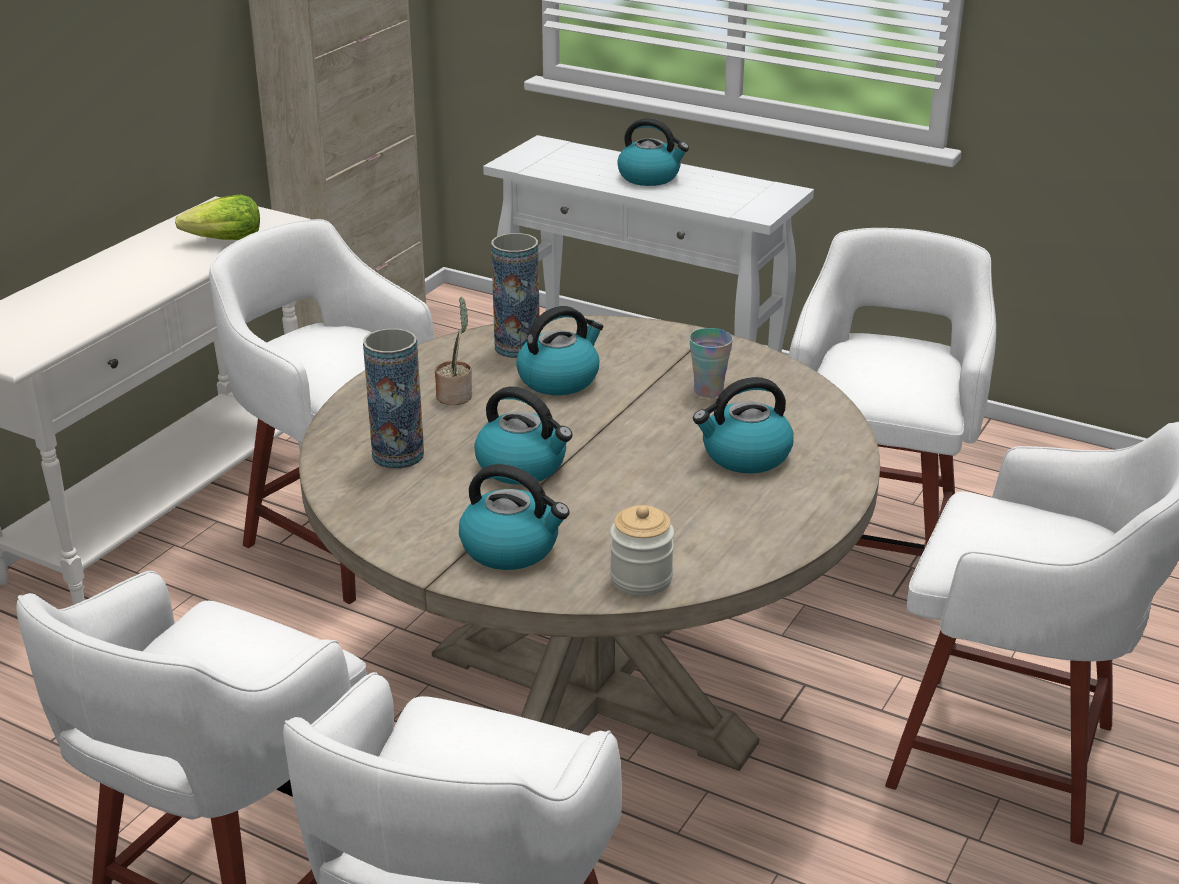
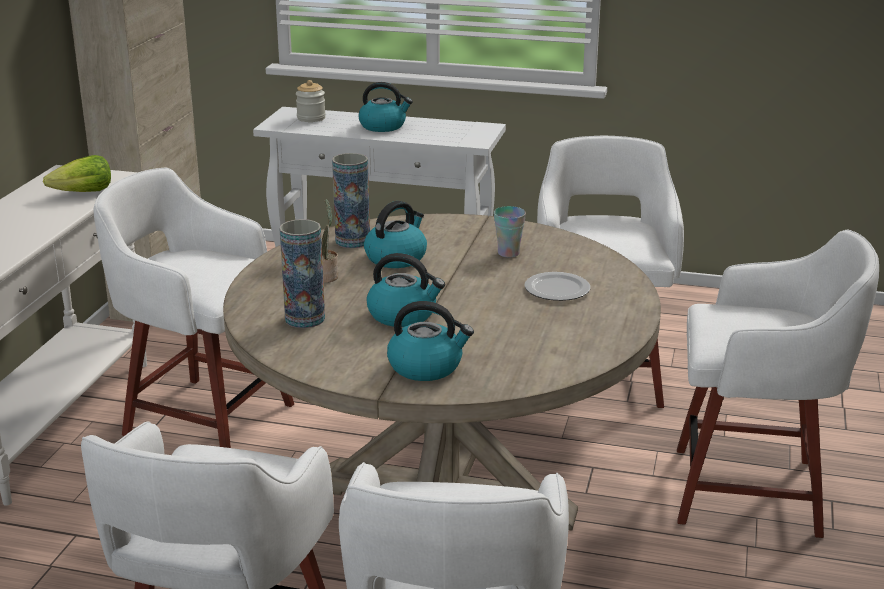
camera: 15 degrees left, 5 degrees down
jar [610,505,674,596] -> jar moved to [296,80,326,122]
kettle [693,377,794,473] -> plate [524,272,590,301]

